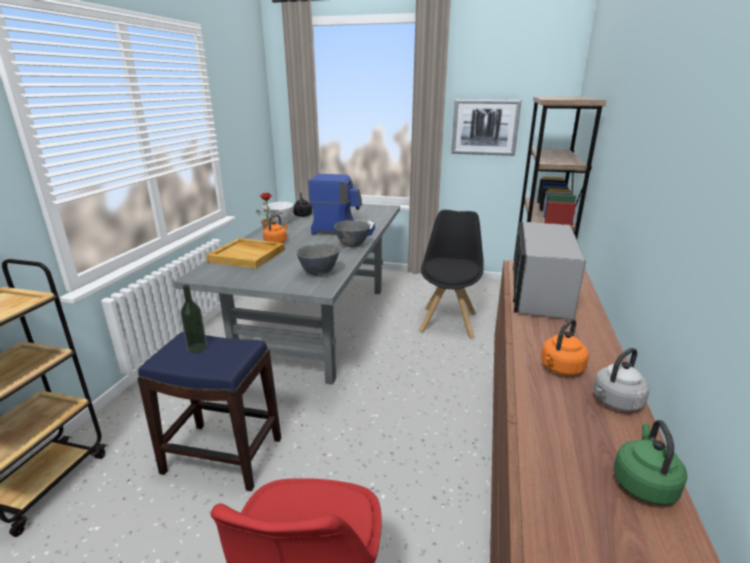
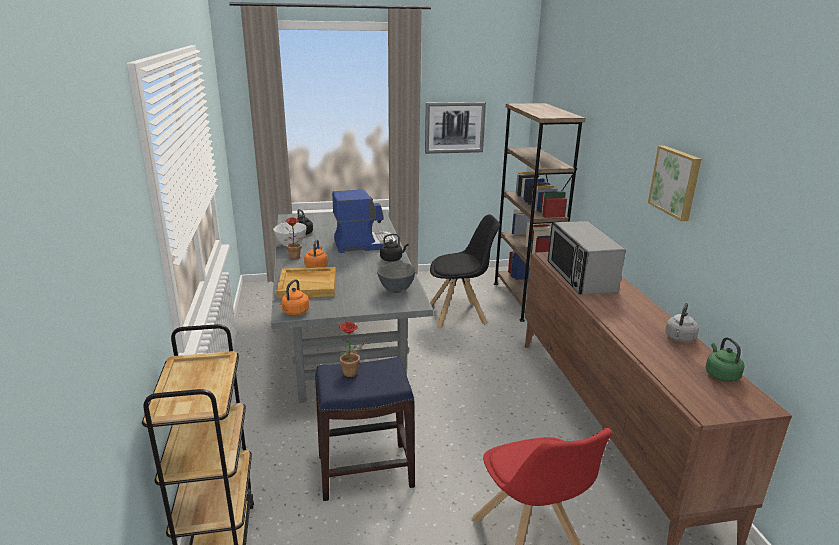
camera: 25 degrees left, 0 degrees up
bottle [180,285,207,353] -> potted plant [338,321,366,377]
grey bowl [334,220,370,247] -> black kettle [380,234,408,262]
black chair [418,210,484,339] -> black chair turned 90 degrees clockwise [430,214,500,328]
orange kettle [541,319,589,376] -> orange kettle moved to [280,279,309,315]
none -> picture [648,146,701,221]

